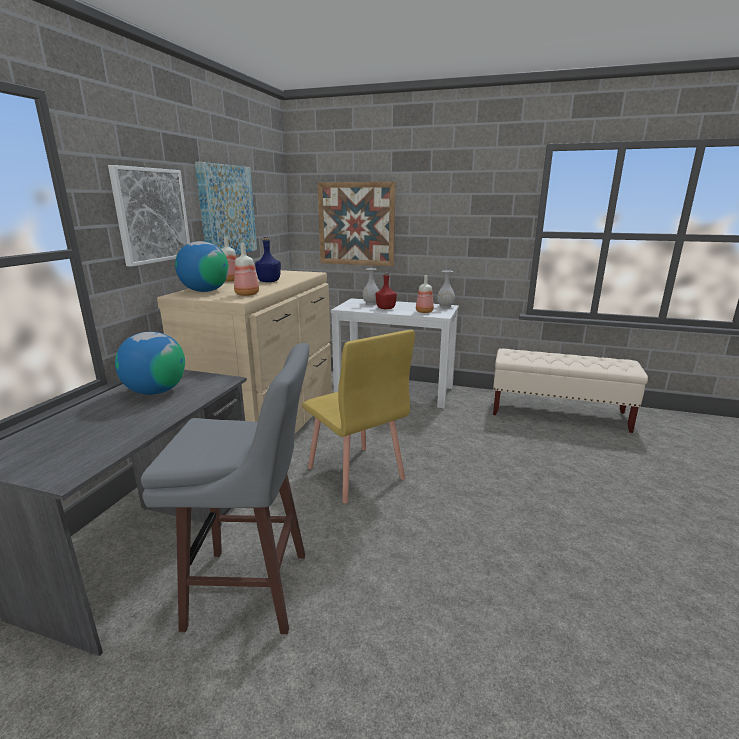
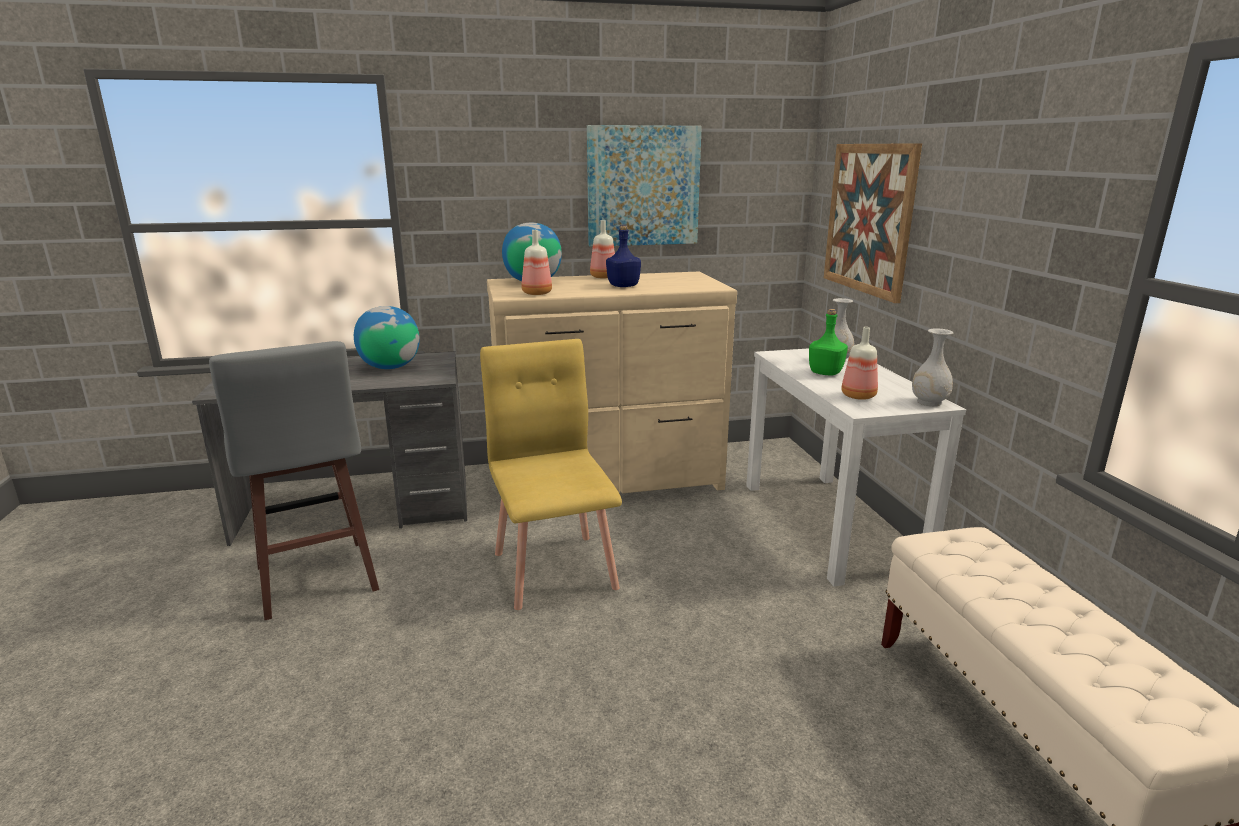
camera: 60 degrees right, 0 degrees up
picture [108,165,190,267] -> none
yellow chair [302,330,415,503] -> yellow chair turned 135 degrees clockwise [480,339,622,610]
red bottle [376,272,397,309] -> green bottle [809,309,848,375]

